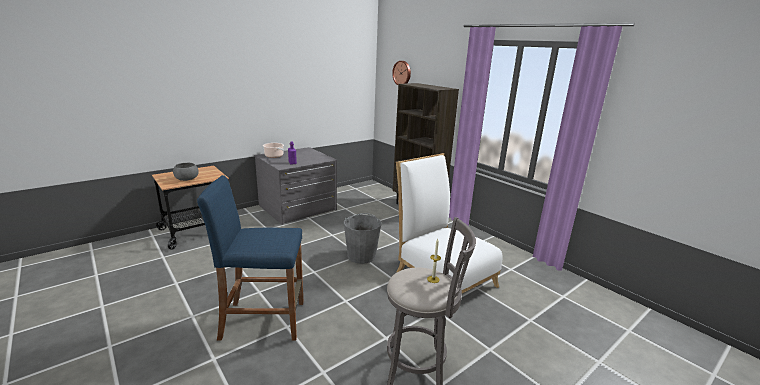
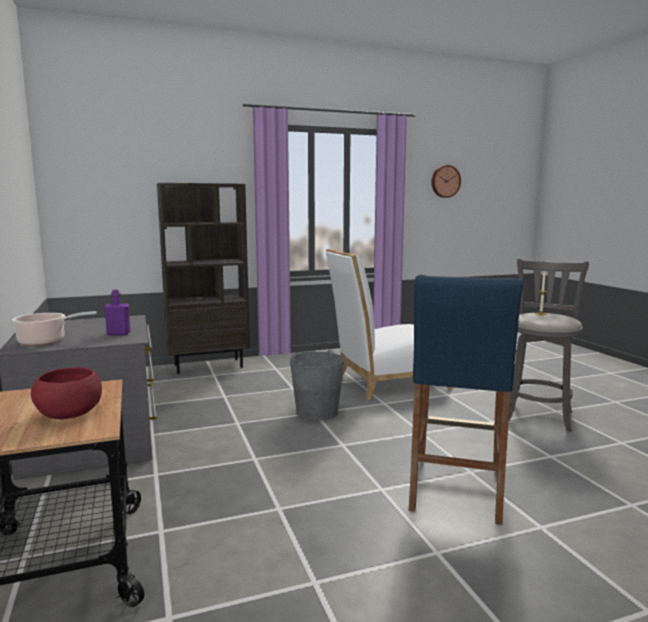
camera: 70 degrees left, 10 degrees down
grey bowl [173,163,199,181] -> red bowl [31,367,102,419]
wall clock [392,61,411,85] -> wall clock moved to [431,165,461,198]

